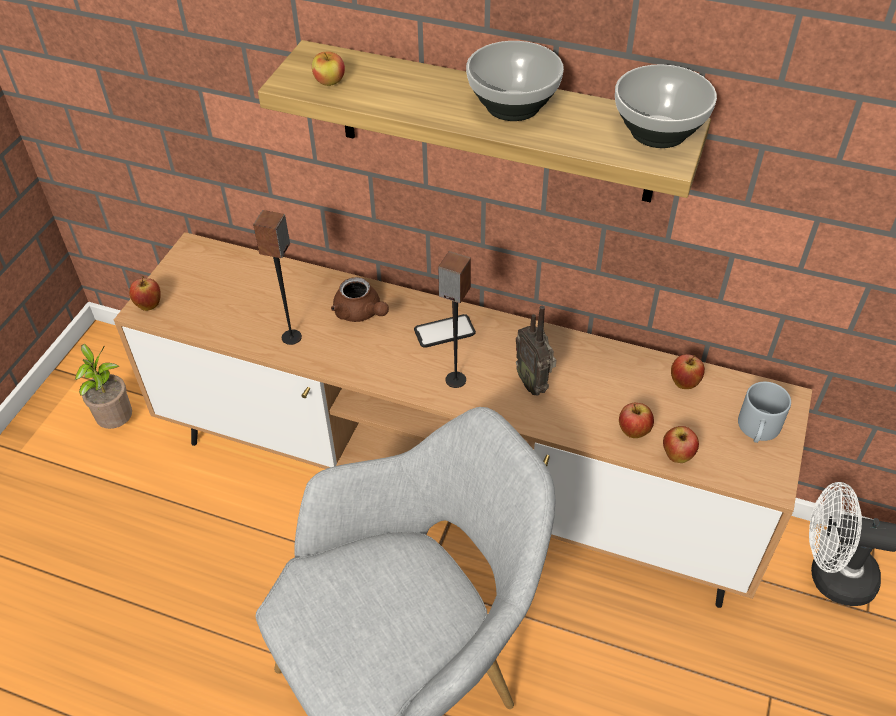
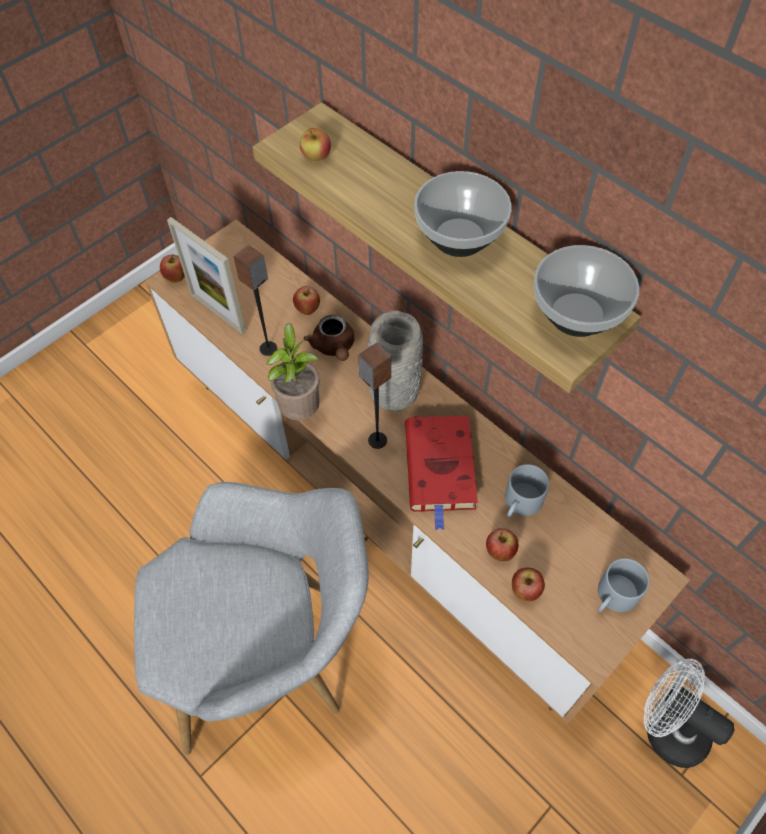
camera: 25 degrees right, 10 degrees up
potted plant [75,344,132,429] -> potted plant moved to [266,323,320,420]
phone [414,314,476,348] -> grey vase [368,310,423,411]
radio [516,306,557,395] -> red book [405,416,478,531]
apple [671,354,705,389] -> apple moved to [293,286,320,315]
none -> picture frame [167,217,246,335]
none -> grey mug [505,464,549,518]

